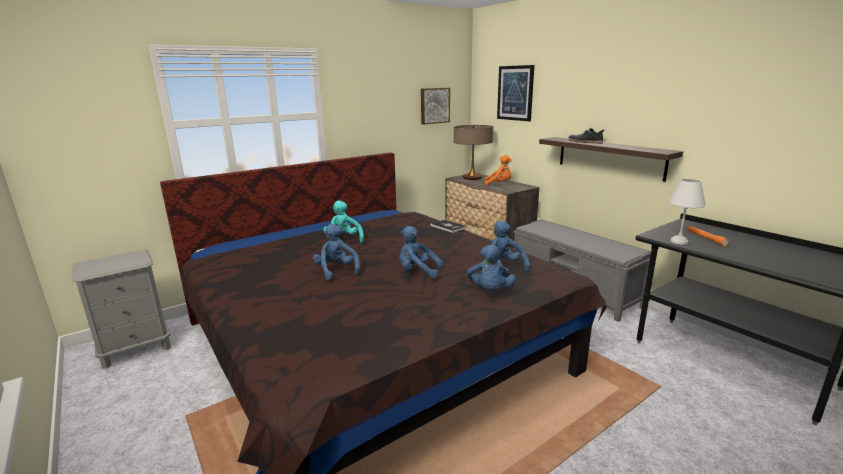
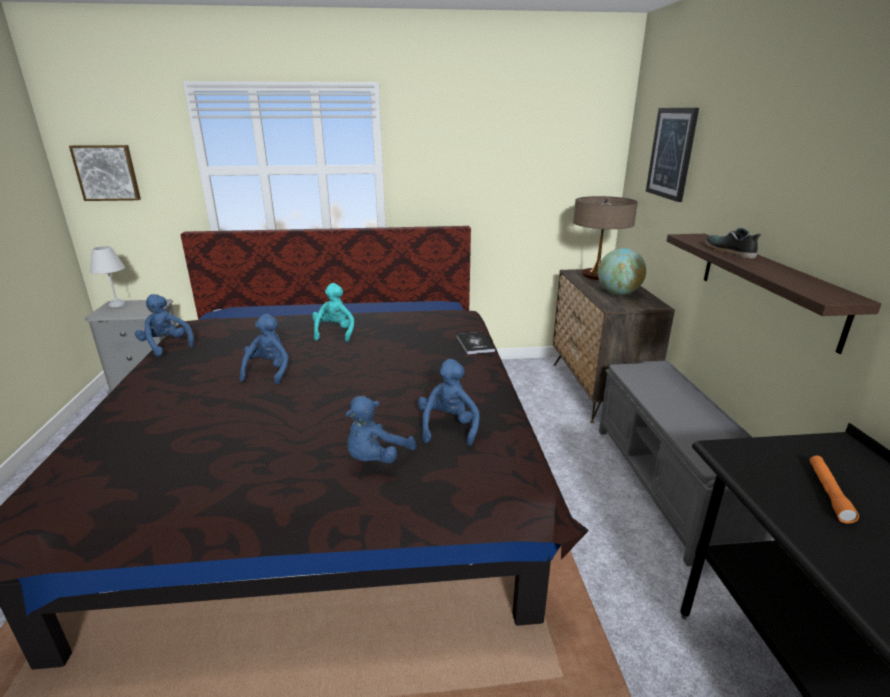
camera: 30 degrees right, 5 degrees up
blue plush toy [400,226,443,279] -> blue plush toy moved to [135,294,194,356]
picture [421,88,450,124] -> picture moved to [69,145,141,201]
orange plush toy [485,155,512,186] -> globe [598,248,646,295]
white table lamp [668,179,706,245] -> white table lamp moved to [90,246,126,307]

